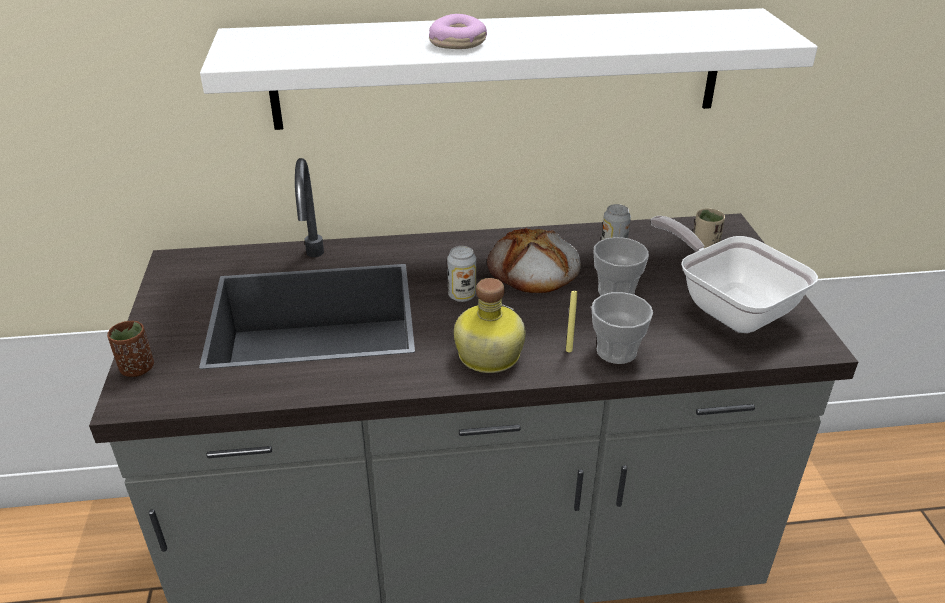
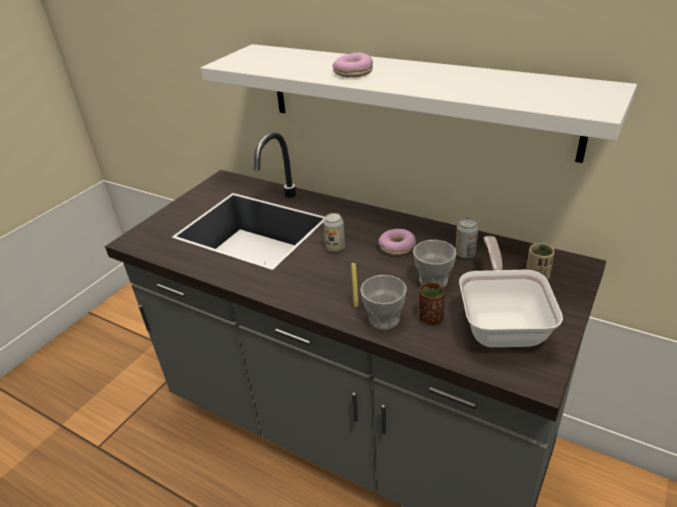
camera: 40 degrees right, 0 degrees up
brown cup [107,321,154,377] -> brown cup moved to [419,282,445,324]
bottle [454,278,526,373] -> none
bread [487,228,581,293] -> donut [379,229,416,255]

